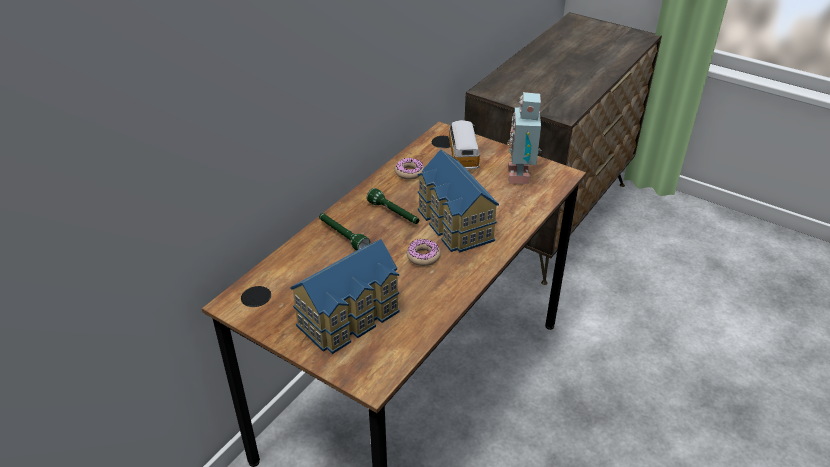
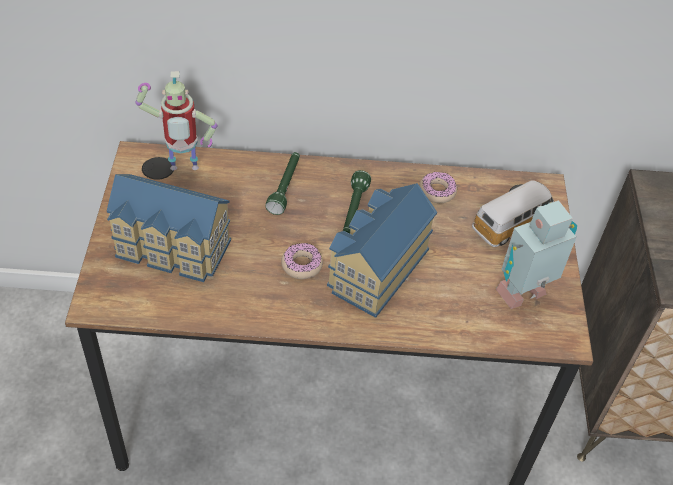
camera: 55 degrees right, 10 degrees up
none -> toy robot [136,71,218,170]

